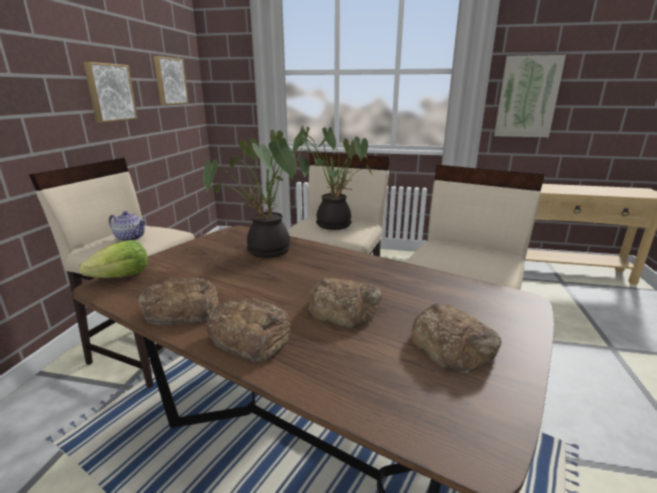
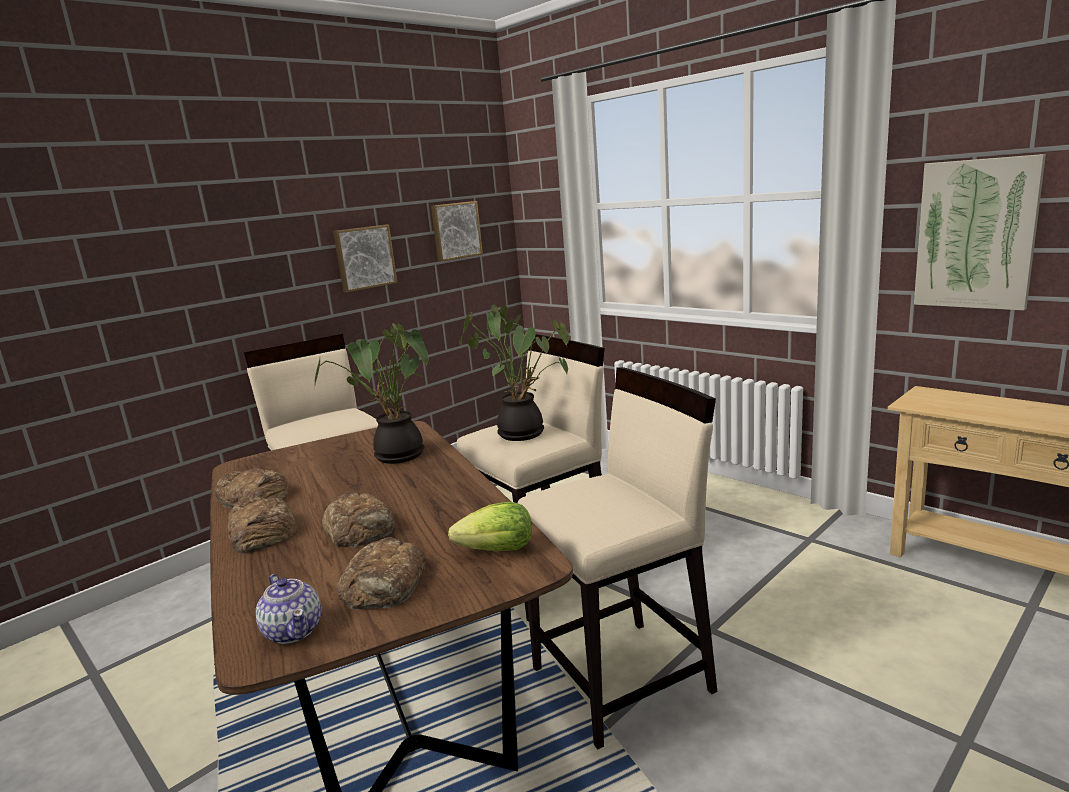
camera: 35 degrees right, 5 degrees down
lettuce [79,240,148,278] -> lettuce moved to [448,502,532,551]
teapot [109,211,146,241] -> teapot moved to [256,574,322,644]

